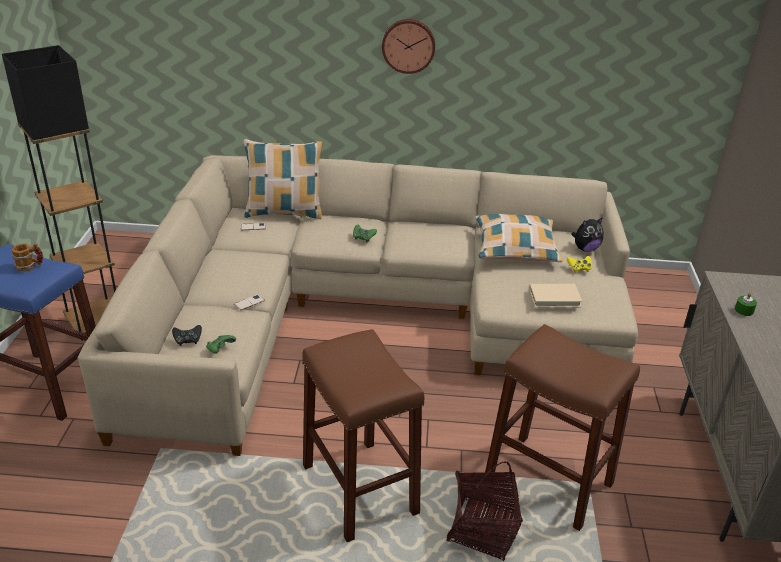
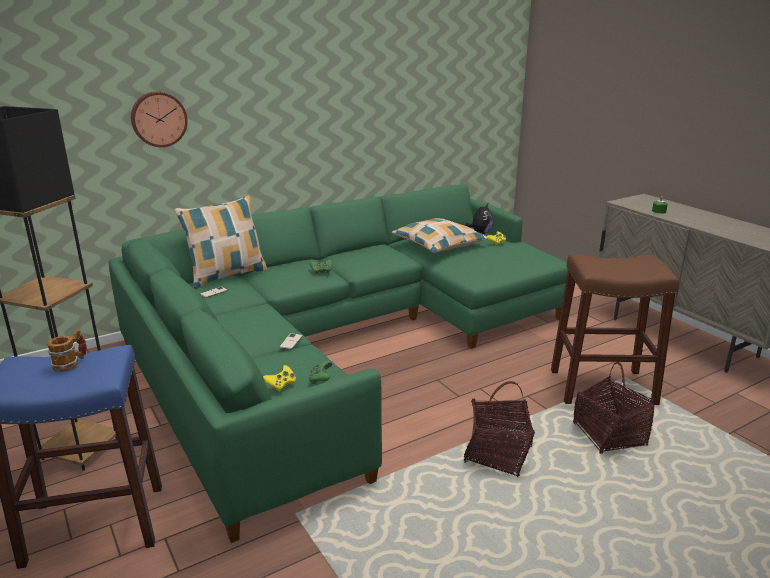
camera: 35 degrees left, 10 degrees down
beige sofa [78,155,638,456] -> green sofa [109,184,568,543]
black game controller [172,325,202,346] -> yellow game controller [263,365,296,392]
brown stool [302,329,425,542] -> basket [464,381,535,477]
wall clock [382,19,435,74] -> wall clock moved to [131,92,188,147]
beige book [529,284,582,307] -> none

